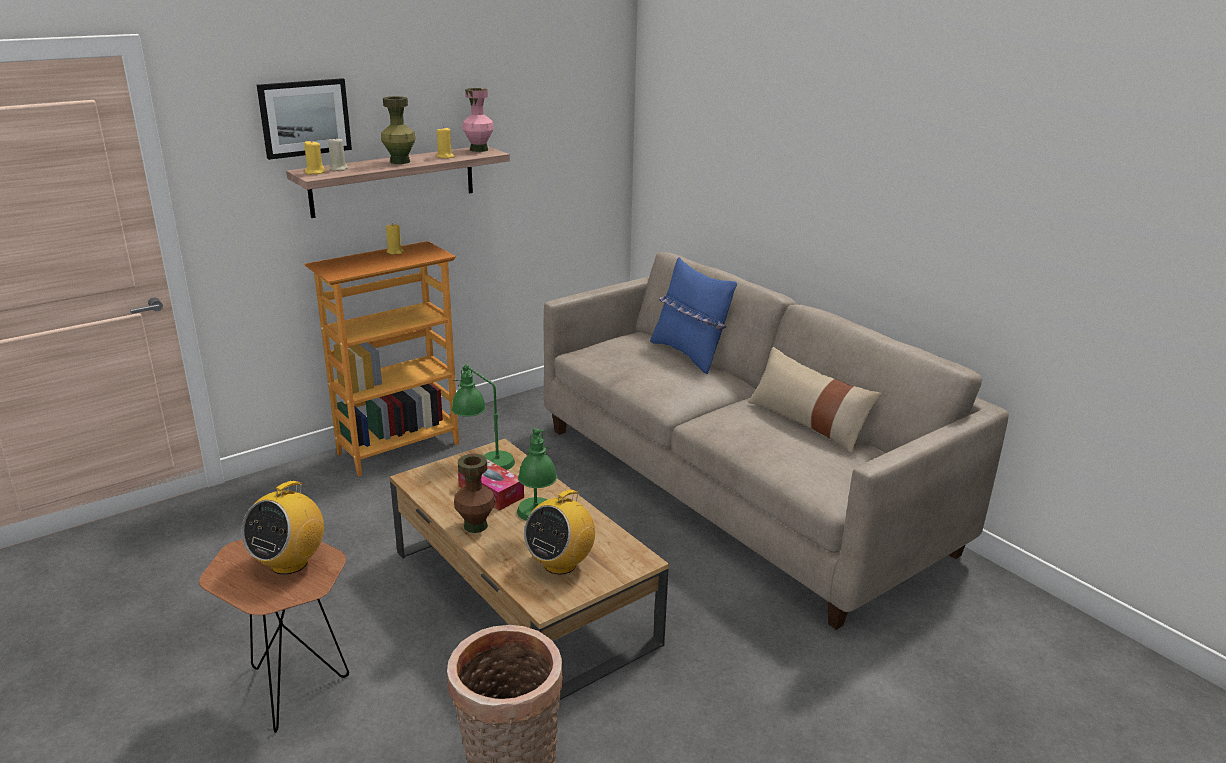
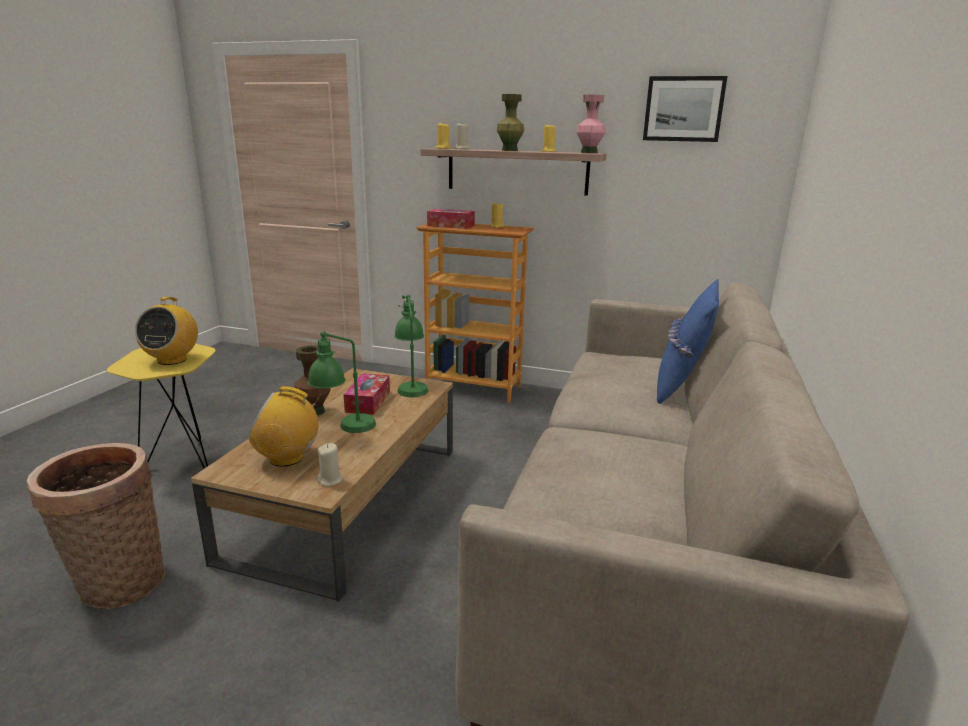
camera: 55 degrees right, 5 degrees down
brown side table [199,539,349,733] -> yellow side table [107,344,216,469]
radio [242,478,324,574] -> radio turned 75 degrees counterclockwise [135,297,198,365]
picture [257,78,352,160] -> picture moved to [643,76,728,142]
beige pillow [748,347,882,454] -> none
none -> beige candle [317,443,343,486]
none -> tissue box [427,209,475,229]

